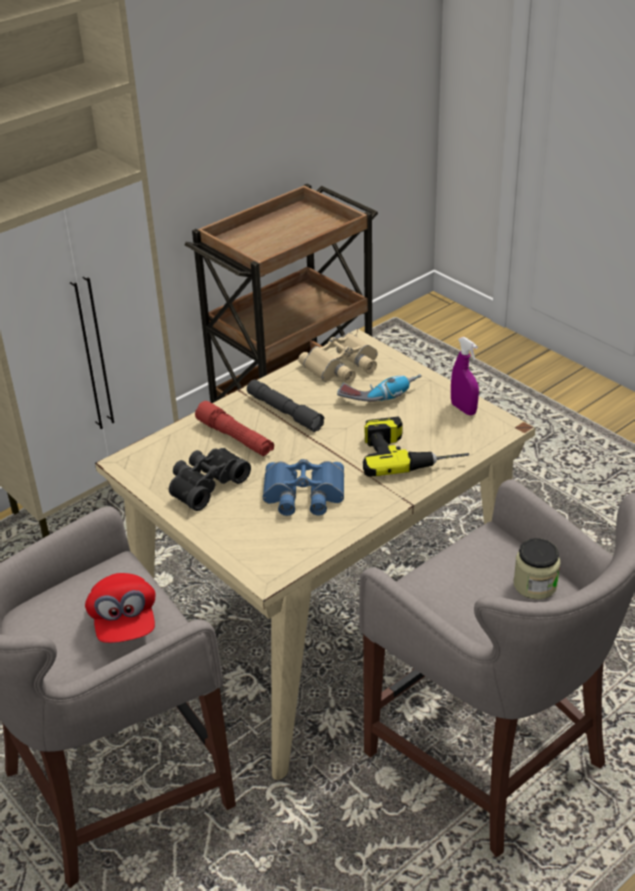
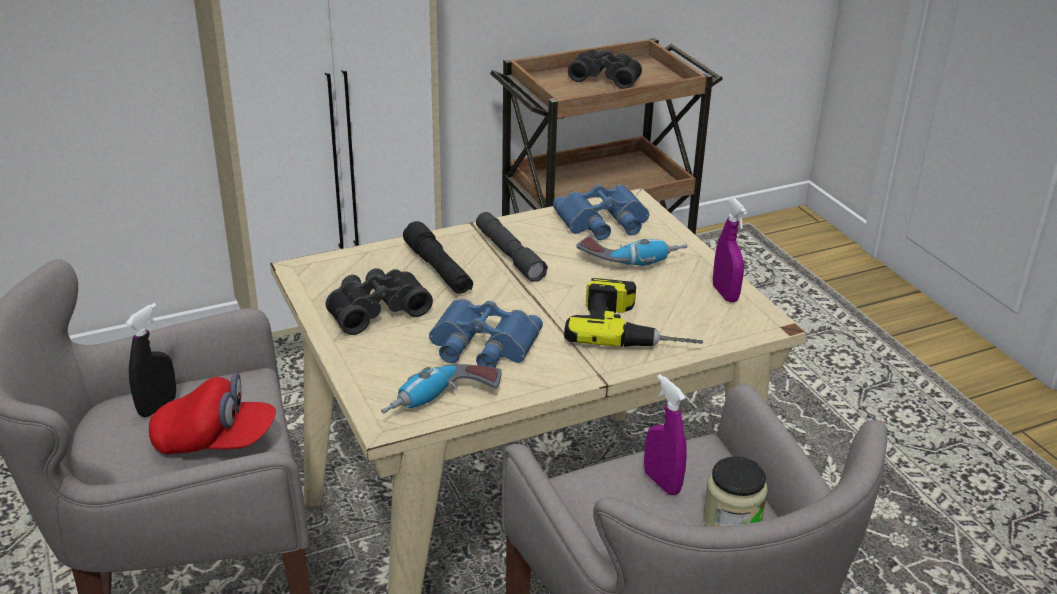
camera: 15 degrees right, 5 degrees down
red cap [85,573,155,643] -> red cap turned 90 degrees counterclockwise [149,372,276,454]
red flashlight [195,401,274,456] -> black flashlight [403,221,473,294]
beige binoculars [298,332,378,383] -> blue binoculars [553,184,649,240]
none -> black spray bottle [126,303,176,417]
none -> power drill [381,364,501,414]
none -> black binoculars [568,49,642,89]
none -> purple spray bottle [644,374,687,495]

